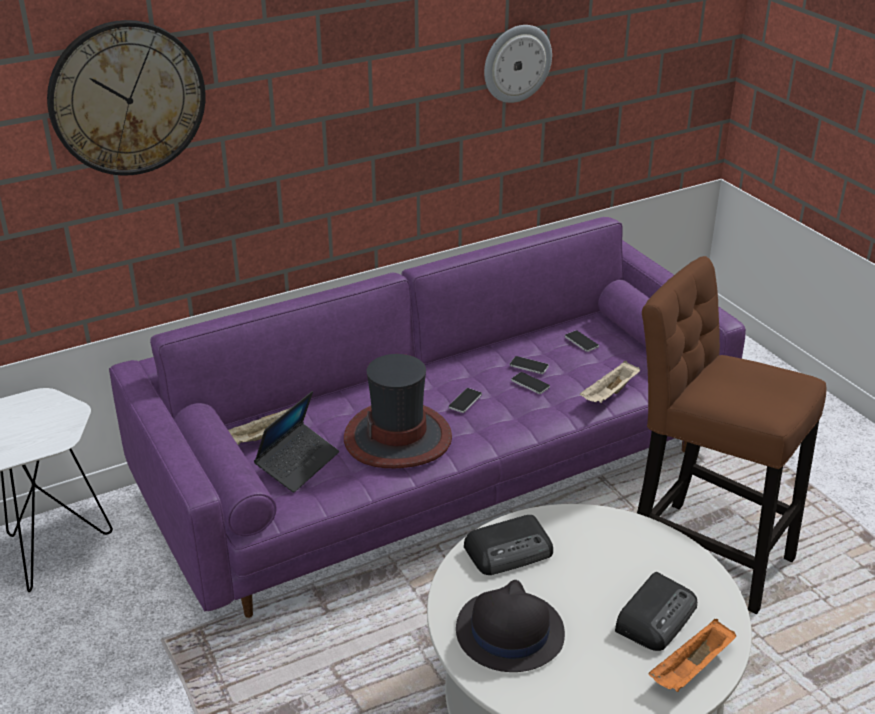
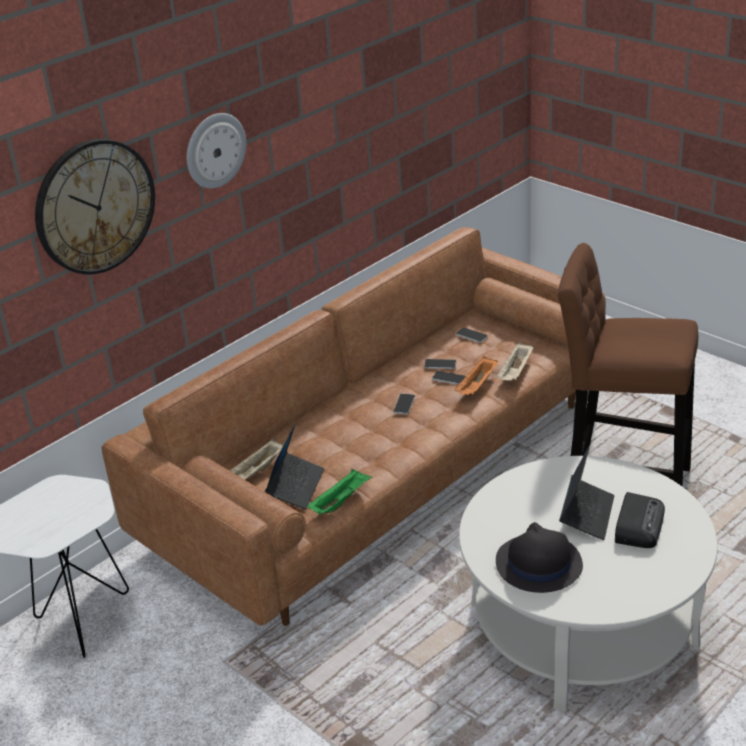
camera: 15 degrees left, 0 degrees up
purple sofa [109,217,746,618] -> brown sofa [101,227,606,626]
hat [344,354,452,468] -> none
radio [464,515,553,575] -> none
wall clock [484,25,552,103] -> wall clock moved to [187,113,246,189]
orange tray [649,619,736,692] -> orange tray moved to [454,356,498,395]
none -> green tray [308,469,372,515]
none -> laptop [559,445,614,540]

